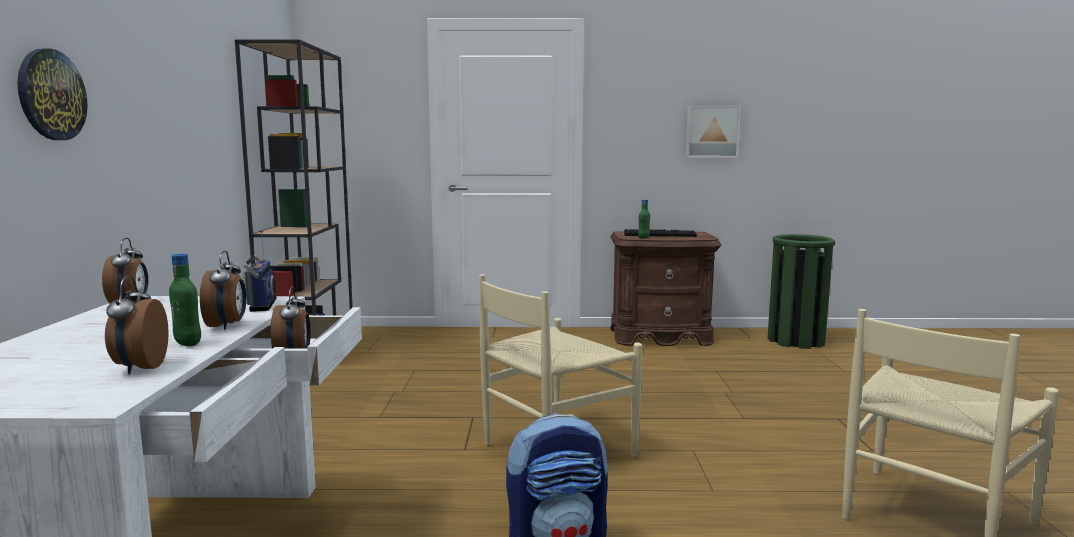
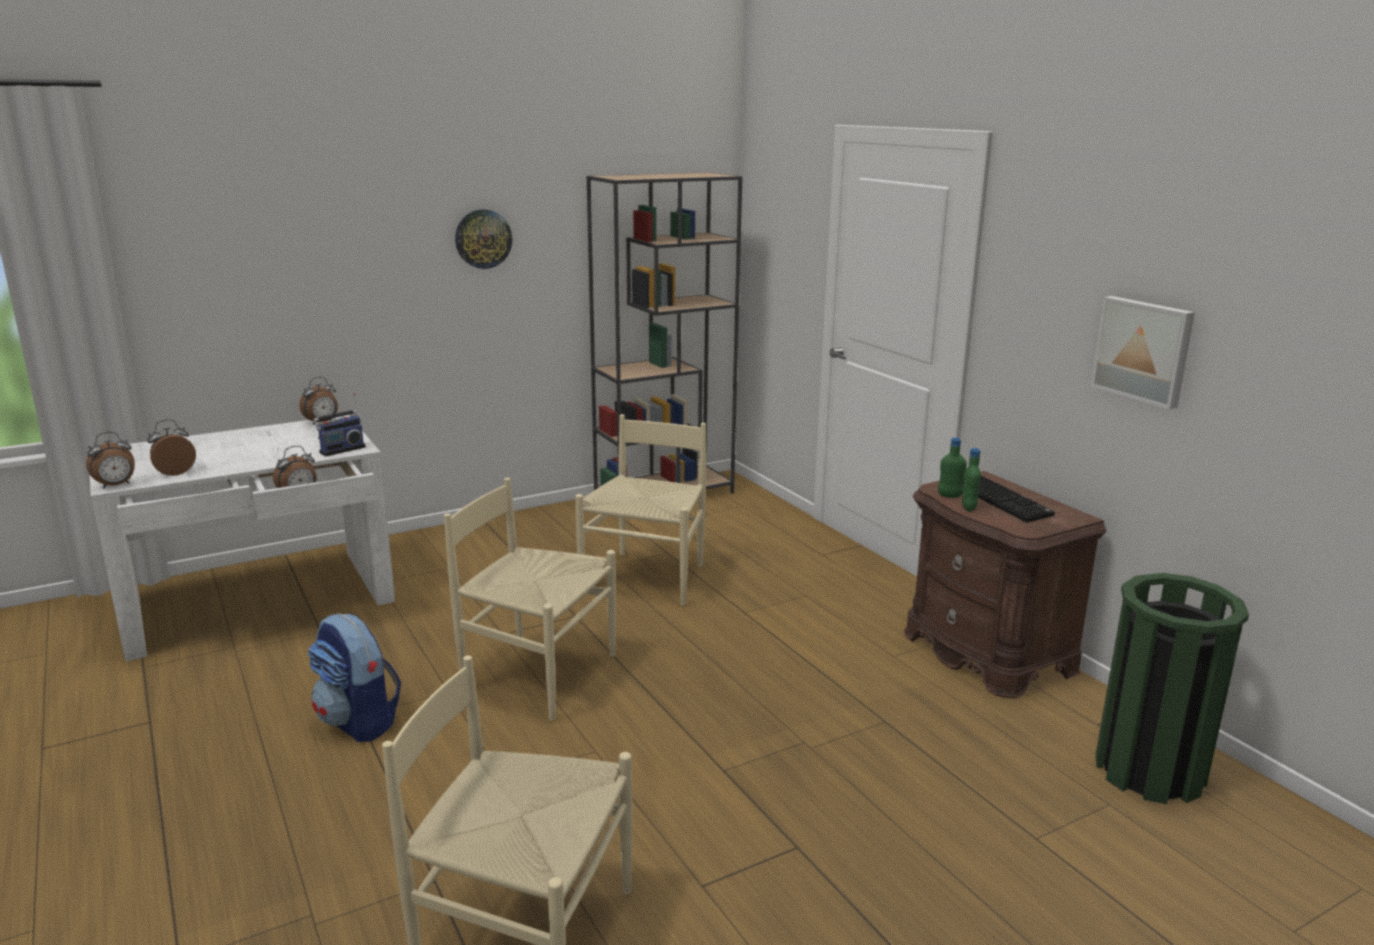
camera: 60 degrees right, 10 degrees up
wall clock [17,48,88,140] -> wall clock moved to [455,209,512,269]
green bottle [169,254,201,346] -> green bottle moved to [962,448,981,511]
alarm clock [200,251,246,330] -> alarm clock moved to [86,432,135,489]
none -> beige chair [575,414,706,606]

